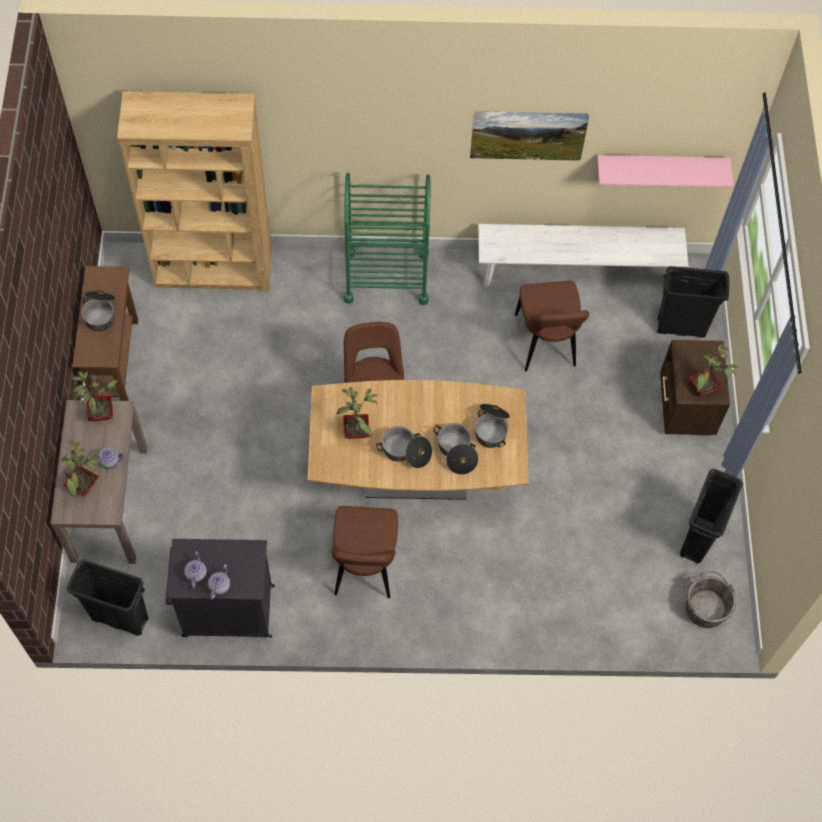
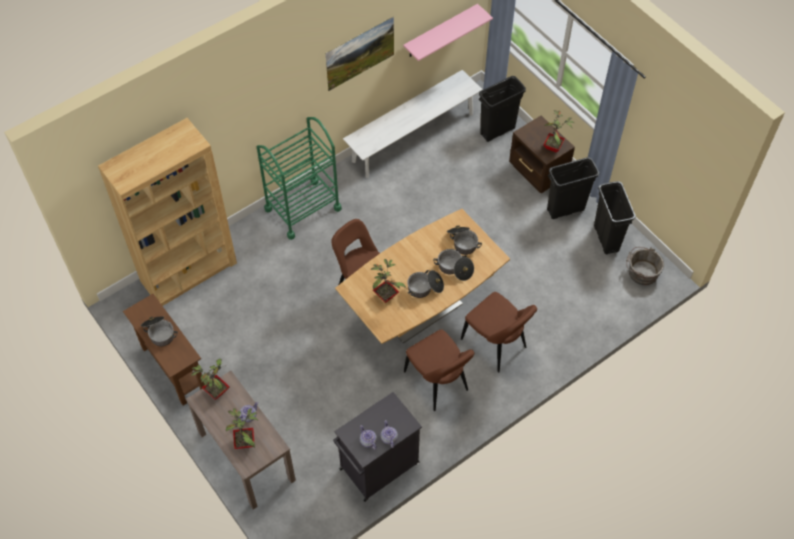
camera: 35 degrees left, 5 degrees down
black trash can [67,559,148,636] -> black trash can moved to [547,157,599,219]
brown chair [515,281,589,371] -> brown chair moved to [461,292,537,372]

